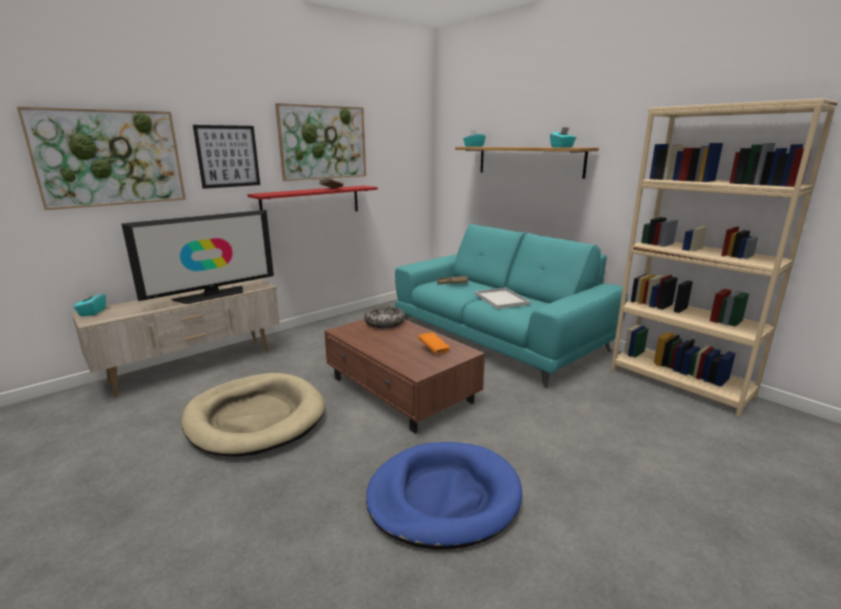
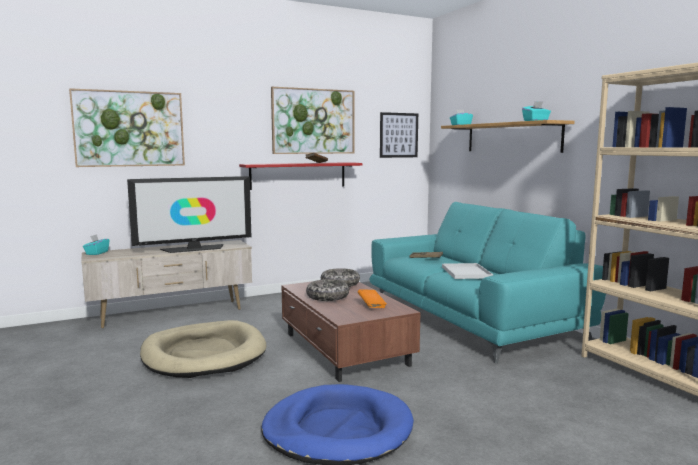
camera: 15 degrees right, 10 degrees down
picture [193,125,260,189] -> picture moved to [380,112,418,158]
none -> bowl [306,279,349,301]

